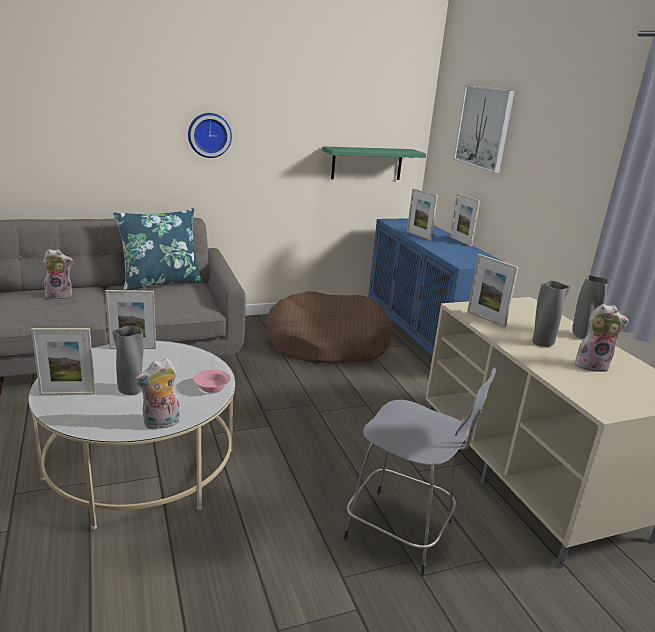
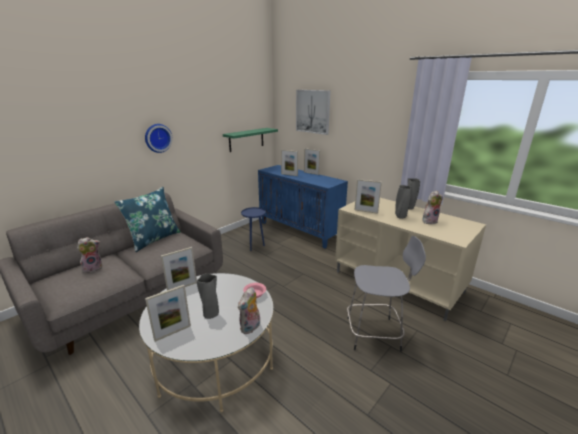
camera: 25 degrees left, 0 degrees up
brown dog bed [266,291,393,364] -> blue side table [241,207,266,251]

